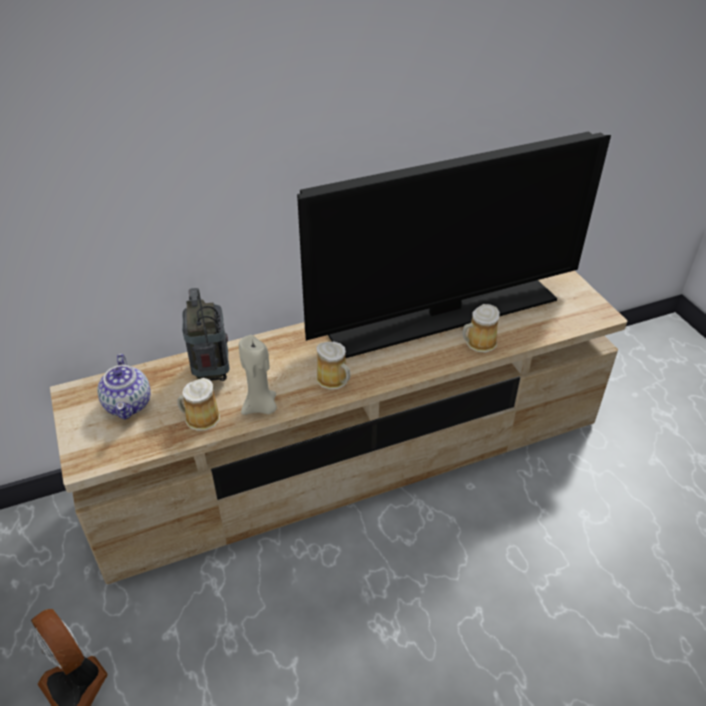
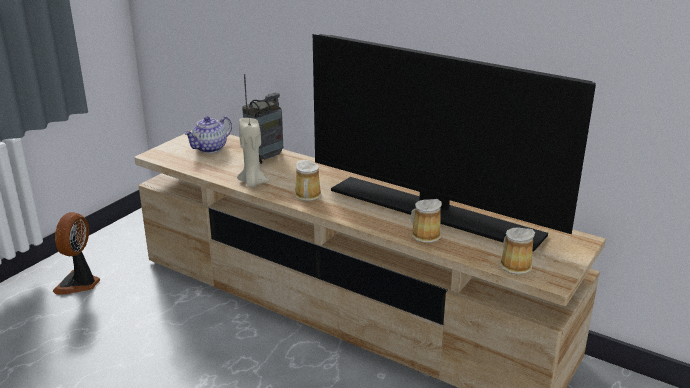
camera: 55 degrees right, 15 degrees down
mug [177,378,220,431] -> mug moved to [500,227,535,274]

